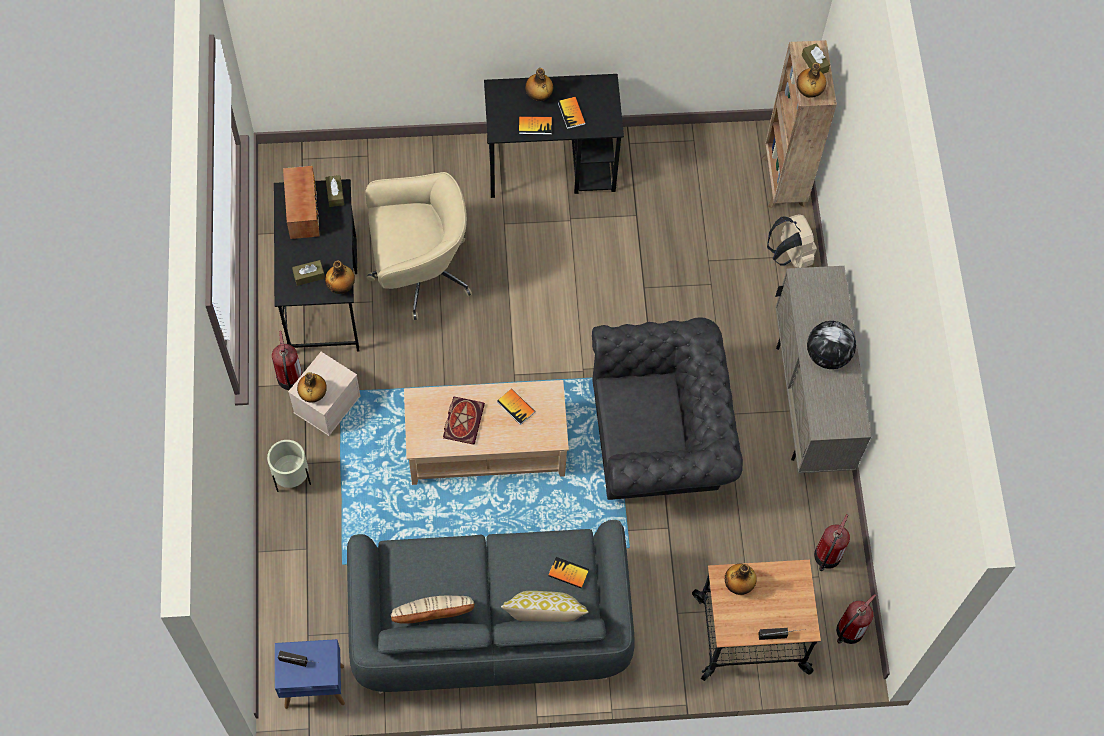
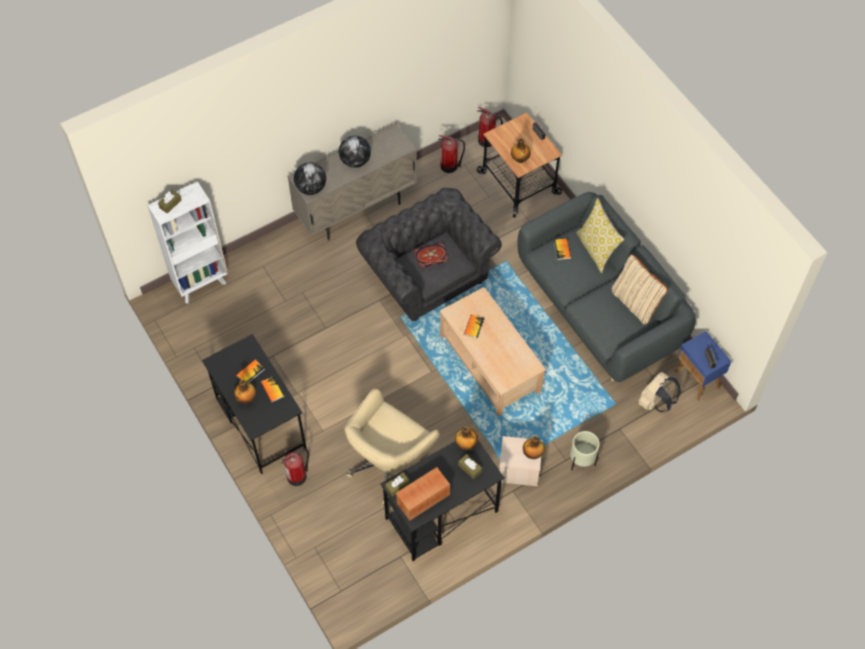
camera: 115 degrees left, 5 degrees down
fire extinguisher [272,331,303,390] -> fire extinguisher moved to [281,449,309,486]
beige office chair [366,172,472,320] -> beige office chair turned 105 degrees counterclockwise [345,389,440,505]
book [443,396,485,445] -> book moved to [414,242,449,268]
brown bookcase [762,40,837,209] -> white bookcase [147,181,228,303]
beige backpack [767,214,817,268] -> beige backpack moved to [638,372,681,412]
bottle [797,63,826,98] -> none
none -> globe [294,162,326,195]

